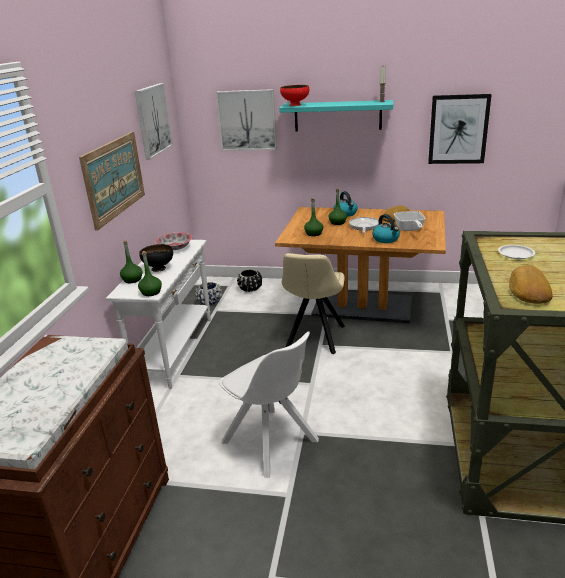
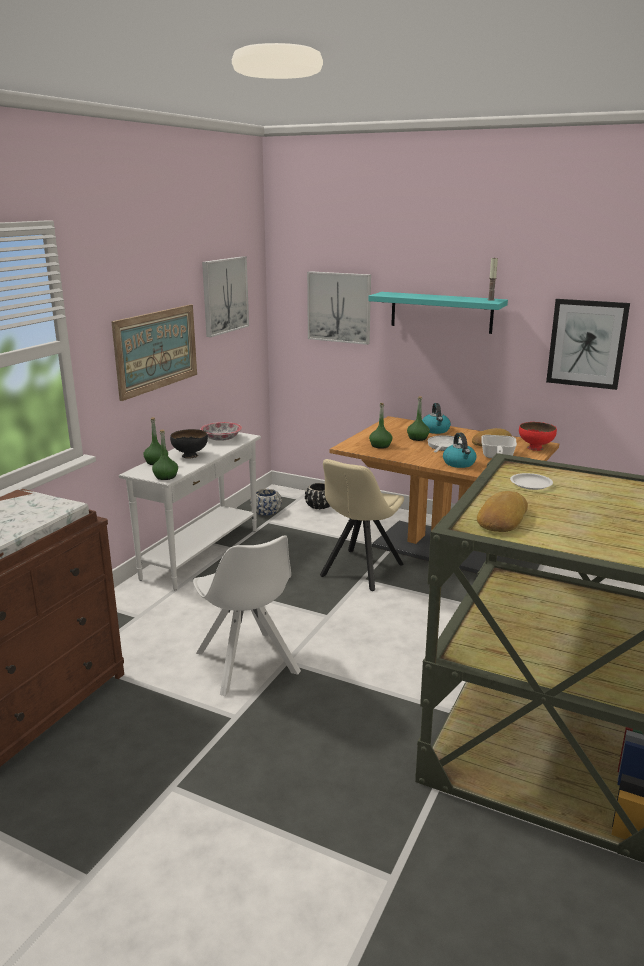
camera: 15 degrees right, 5 degrees down
red bowl [280,85,309,106] -> red bowl moved to [519,422,557,451]

